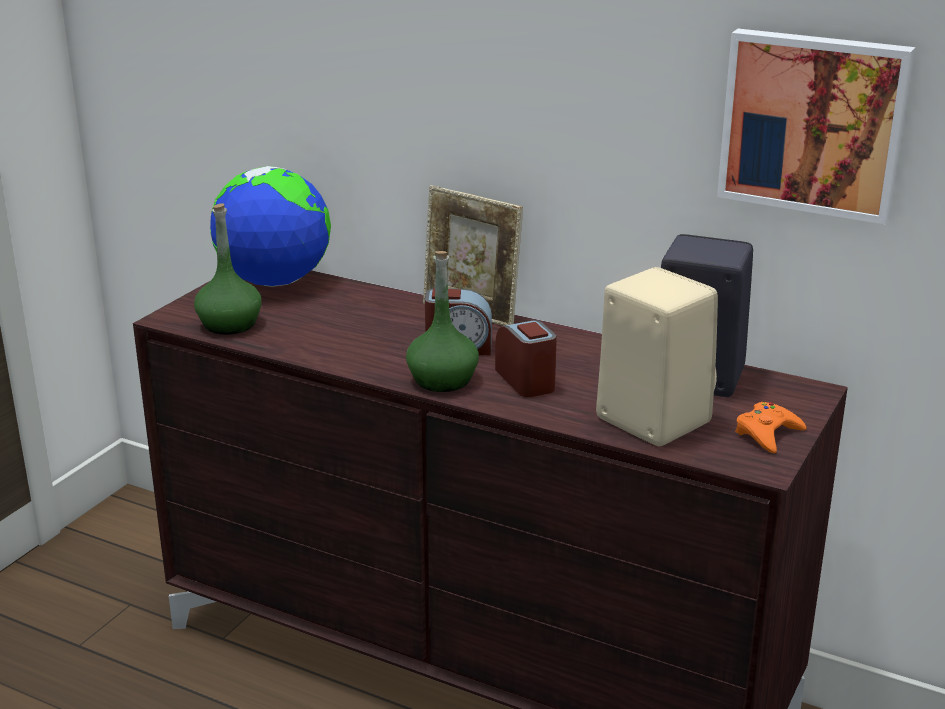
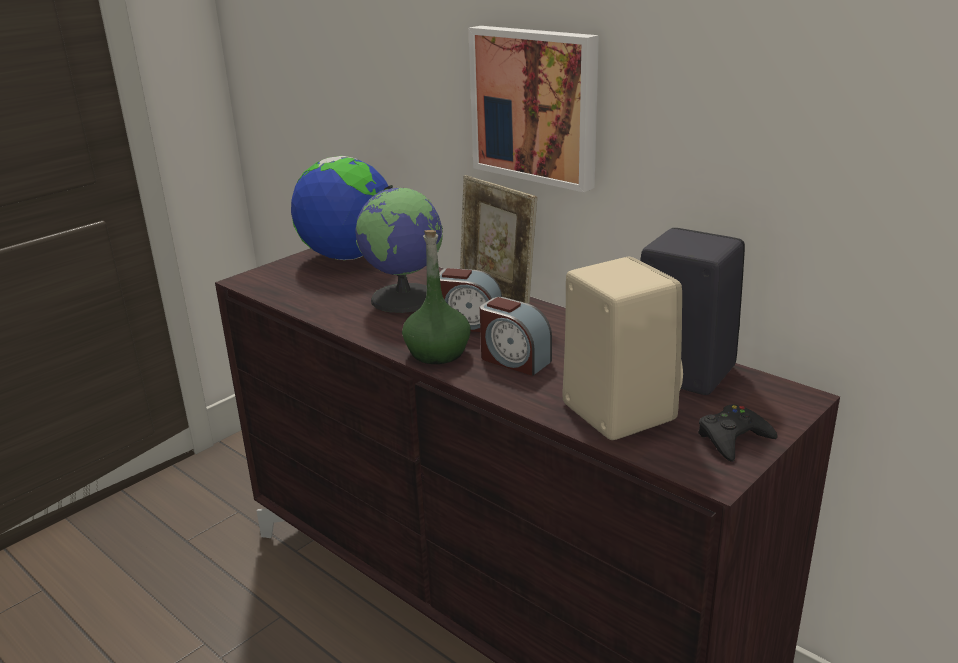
camera: 15 degrees right, 0 degrees up
green bottle [194,203,262,335] -> none
alarm clock [495,320,557,397] -> alarm clock turned 135 degrees clockwise [480,297,552,376]
picture [717,29,915,225] -> picture moved to [468,26,599,192]
orange game controller [735,402,807,453] -> black game controller [698,404,778,462]
none -> globe [355,185,443,313]

